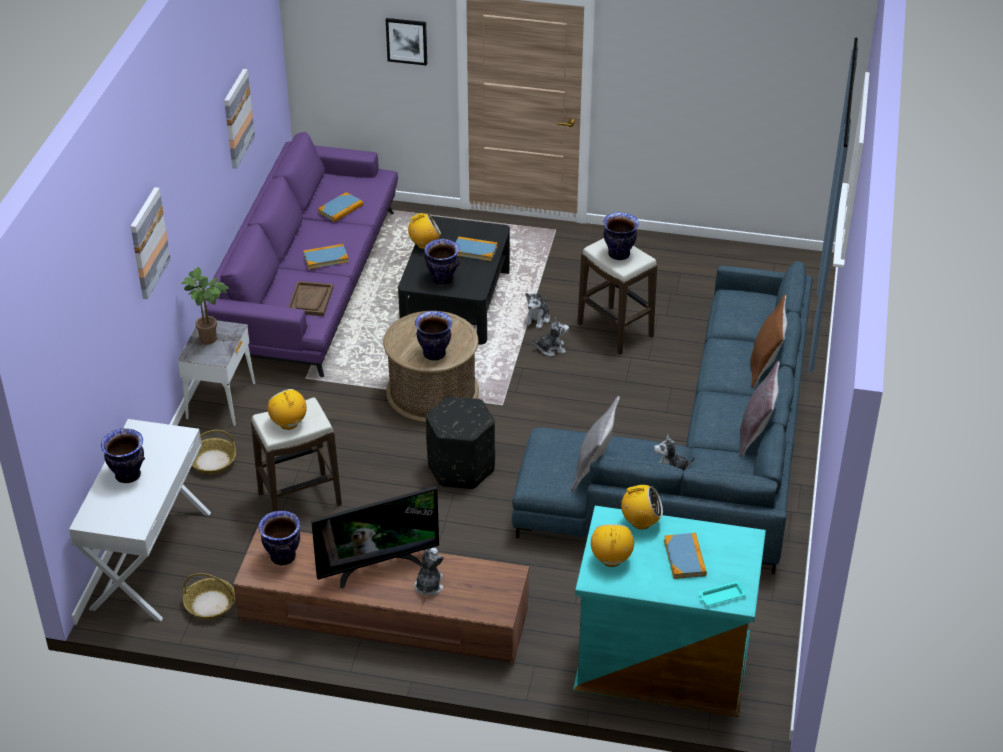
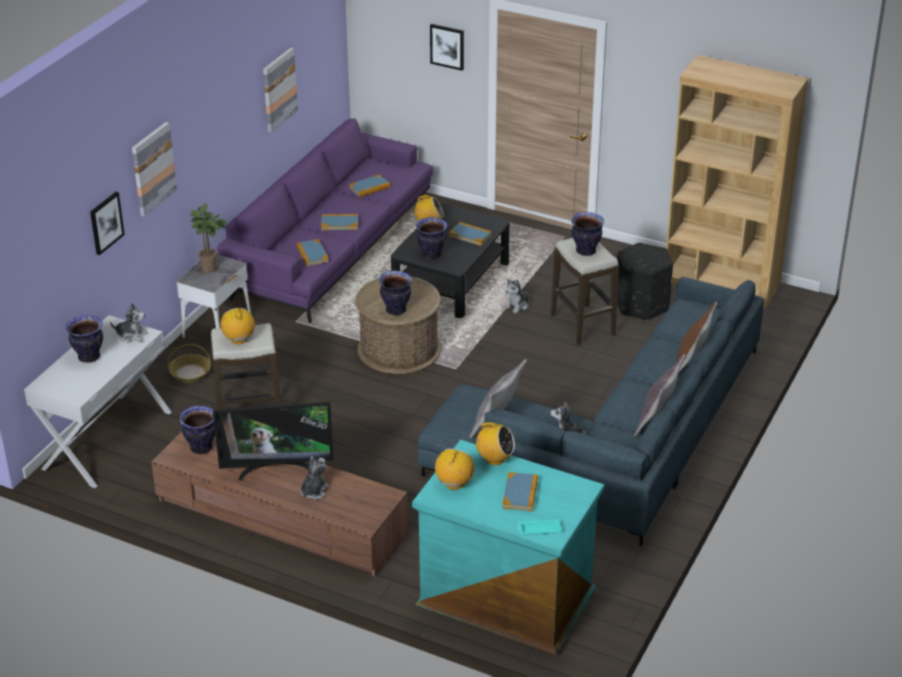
camera: 15 degrees right, 5 degrees down
basket [183,573,235,620] -> none
brown tray [288,281,333,316] -> book [297,239,329,266]
black ottoman [426,396,495,489] -> black ottoman moved to [617,243,673,321]
plush toy [532,317,569,356] -> plush toy moved to [110,303,147,343]
none -> picture [90,192,125,255]
none -> brown bookcase [666,55,808,309]

